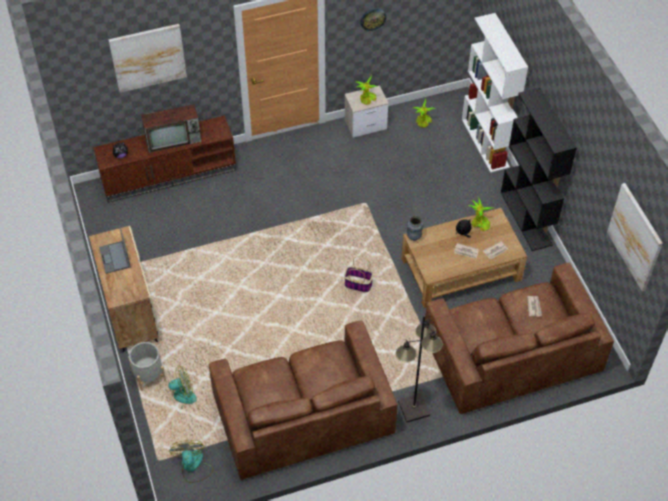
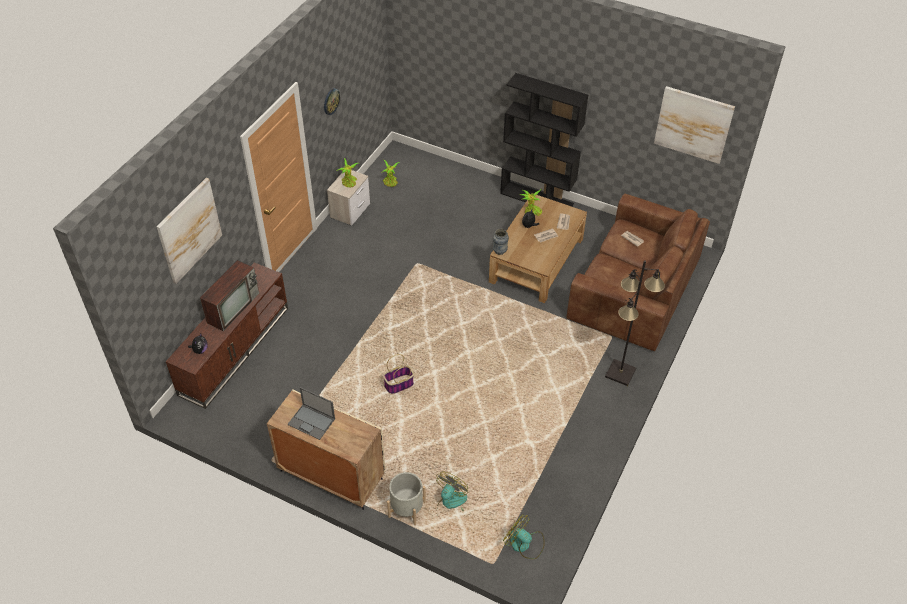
camera: 45 degrees left, 5 degrees down
brown sofa [209,320,398,480] -> none
basket [344,256,373,292] -> basket moved to [383,354,414,394]
white bookcase [462,13,528,173] -> none

